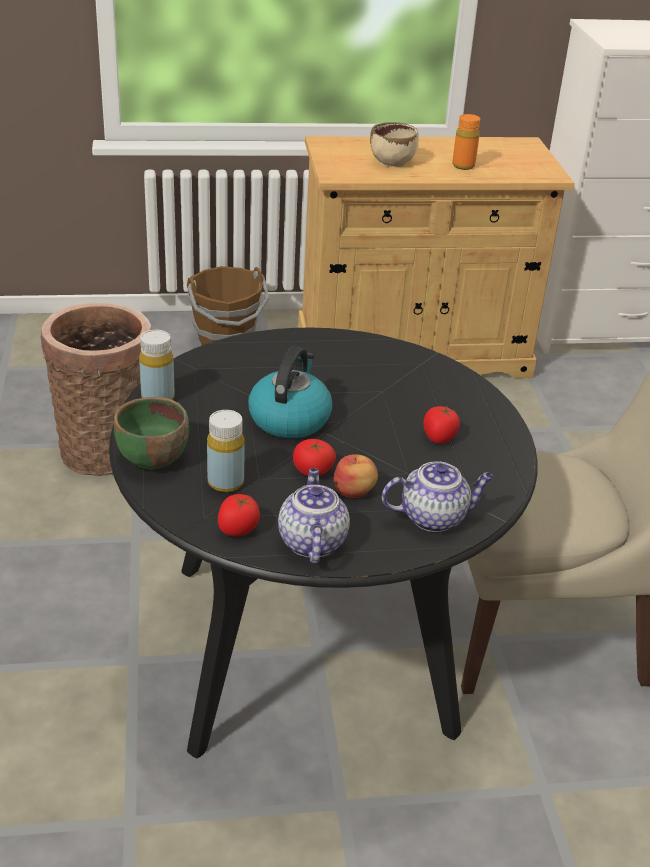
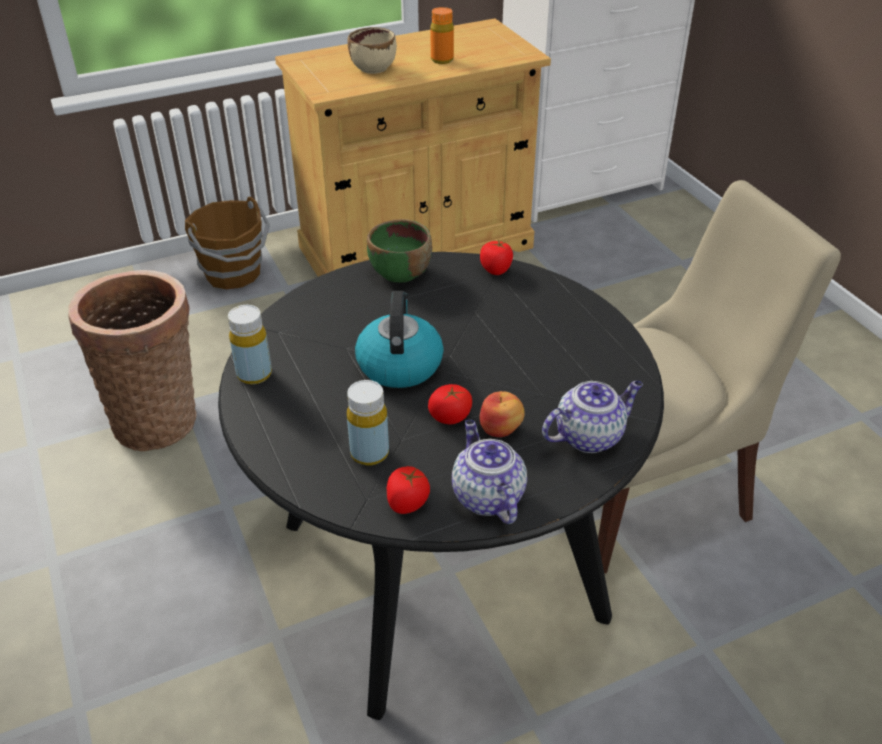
camera: 15 degrees left, 5 degrees up
green bowl [114,397,189,469] -> green bowl moved to [367,219,432,282]
tomato [423,405,460,444] -> tomato moved to [480,239,513,275]

